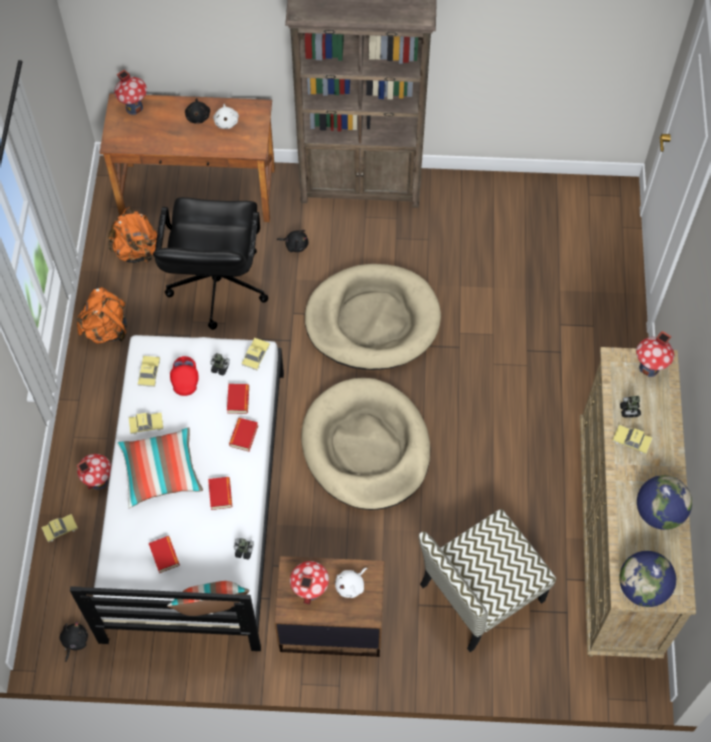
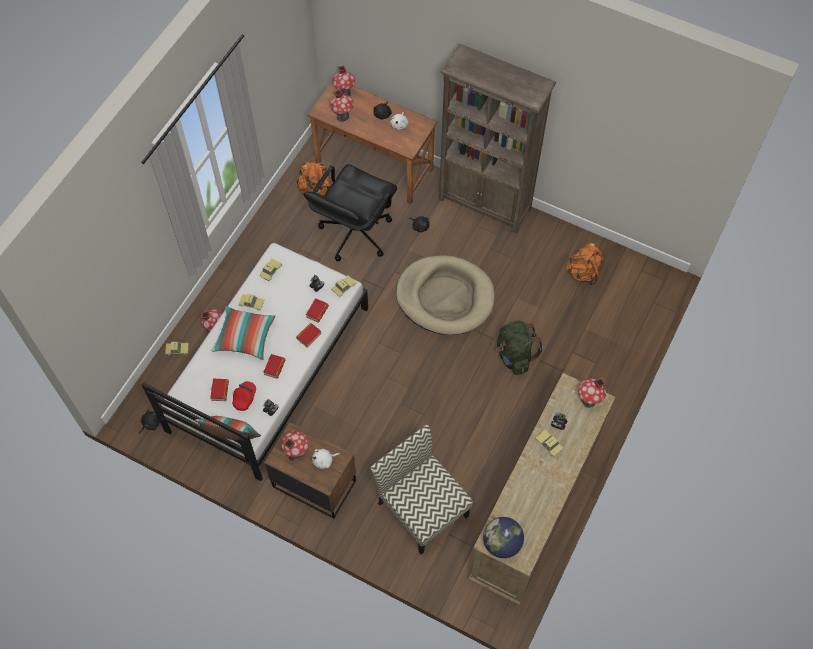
camera: 25 degrees right, 0 degrees up
orange backpack [75,287,127,344] -> orange backpack moved to [566,243,604,285]
red cap [170,356,199,396] -> red cap moved to [232,381,256,411]
beige dog bed [301,378,431,510] -> none
chair [418,509,556,652] -> chair turned 60 degrees clockwise [370,425,473,554]
globe [637,475,692,530] -> none
none -> toy house [330,89,354,122]
none -> green backpack [496,321,543,375]

